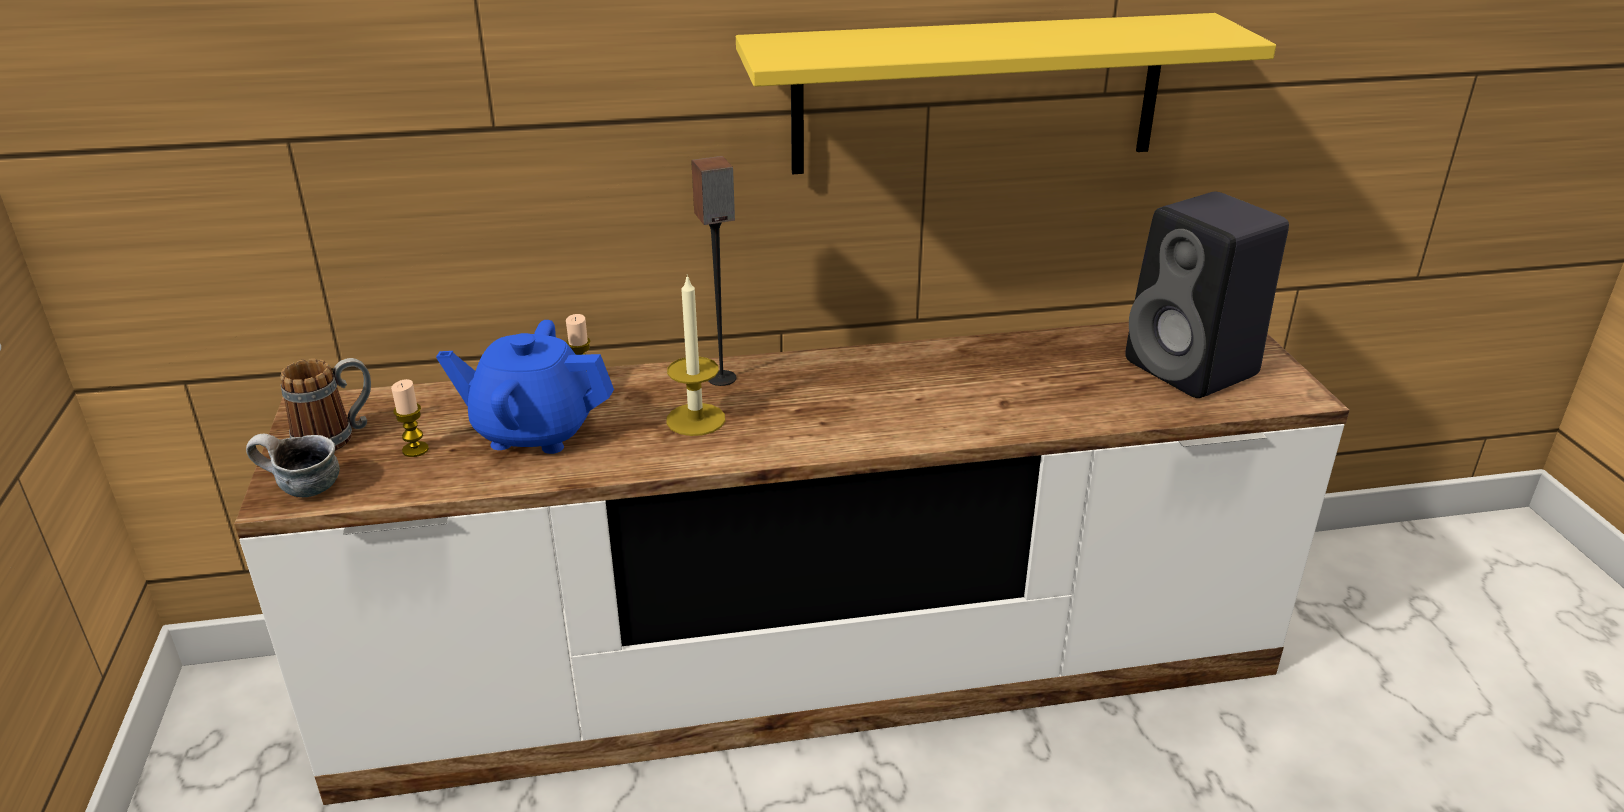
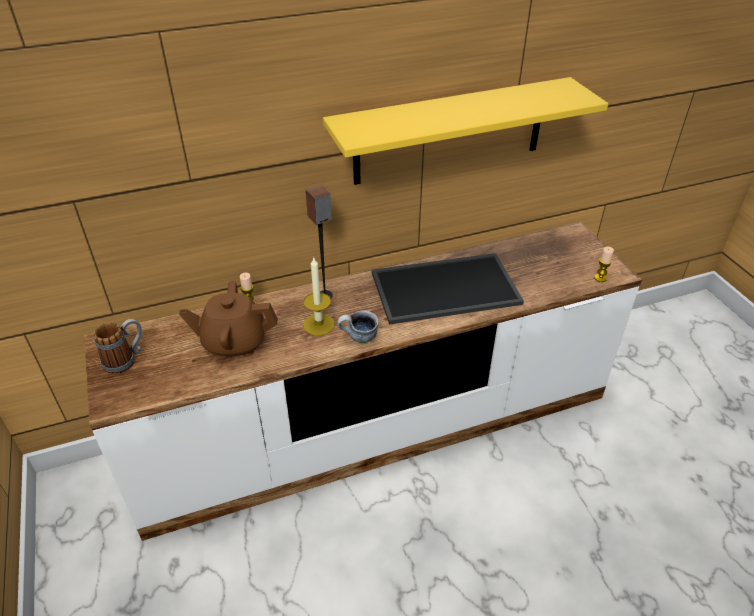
camera: 10 degrees left, 10 degrees up
mug [246,434,340,497] -> mug moved to [337,310,379,343]
candle [391,379,429,457] -> candle moved to [594,247,614,282]
blue teapot [436,320,614,454] -> brown teapot [179,281,278,358]
black speaker [1125,191,1289,398] -> none
none -> tray [372,253,524,325]

